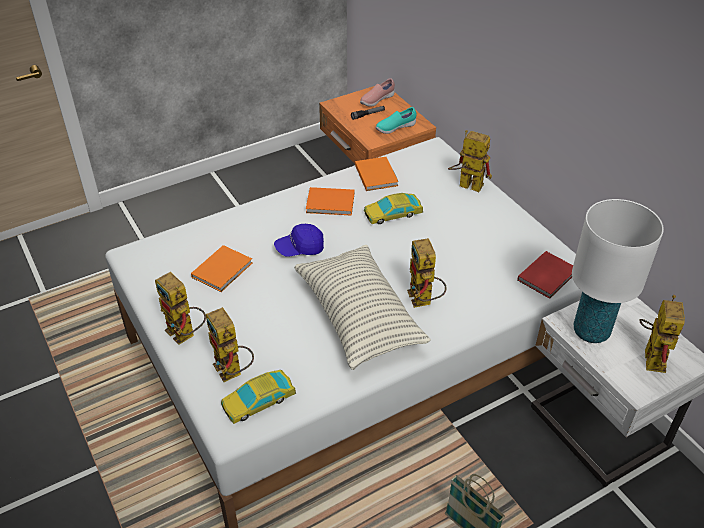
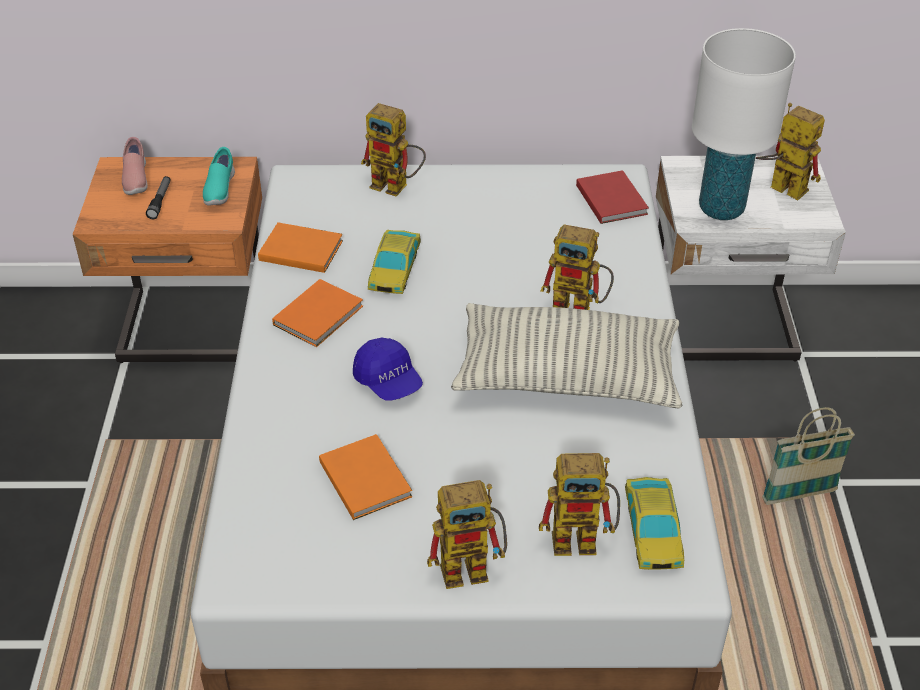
camera: 60 degrees left, 0 degrees up
blue cap [274,224,324,257] -> blue cap turned 45 degrees counterclockwise [353,338,423,400]
toy robot [448,130,492,192] -> toy robot turned 120 degrees counterclockwise [361,103,426,197]

